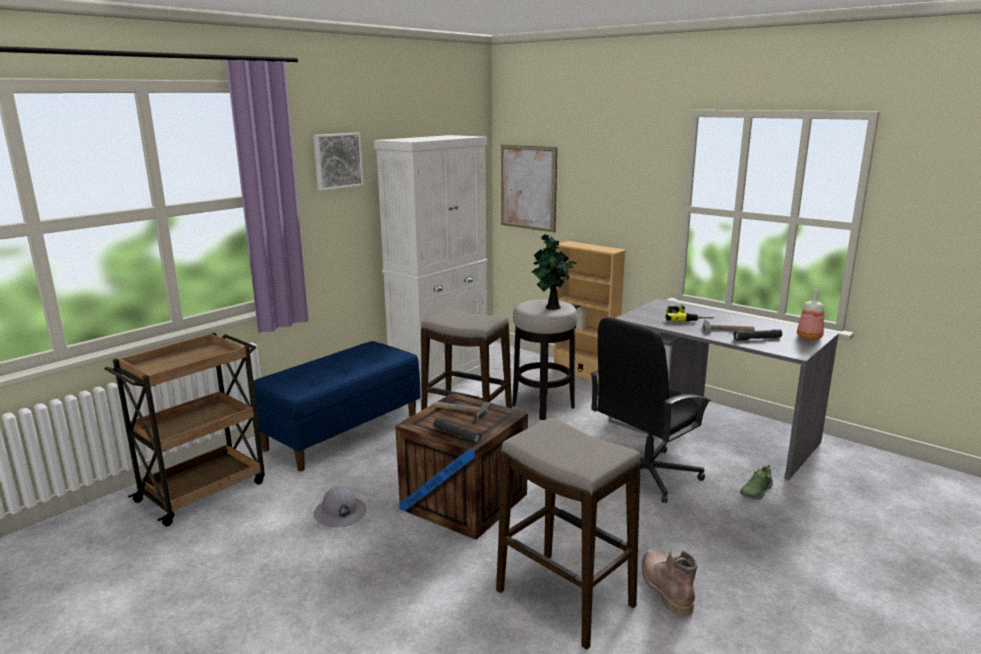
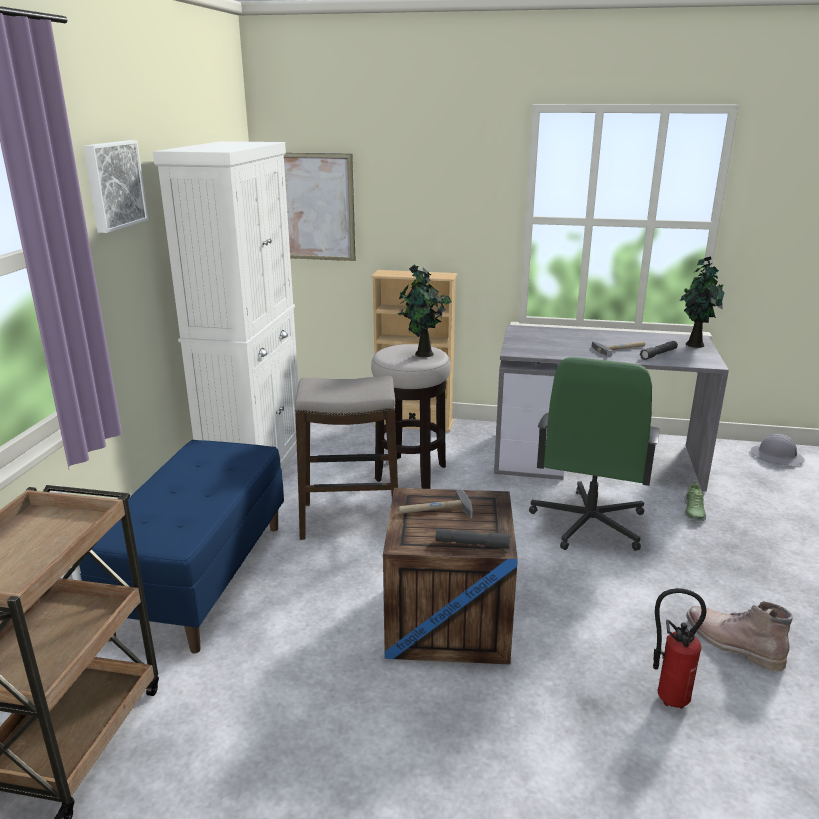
camera: 30 degrees left, 5 degrees up
grey hard hat [313,486,366,527] -> grey hard hat moved to [751,434,805,465]
stool [496,418,641,650] -> fire extinguisher [653,588,706,709]
black office chair [590,317,711,503] -> green office chair [529,357,660,551]
power drill [666,305,714,321] -> none
bottle [797,289,824,340] -> potted plant [680,256,724,348]

